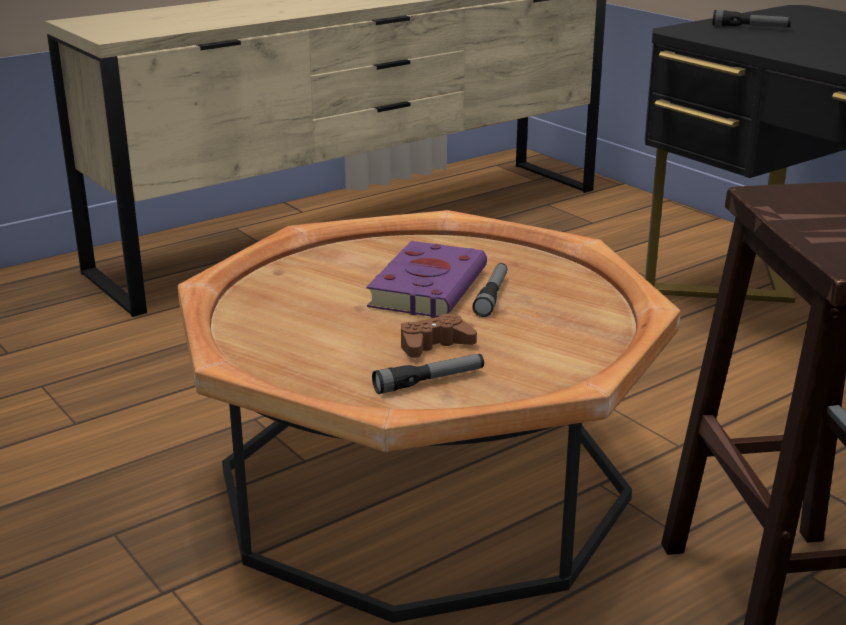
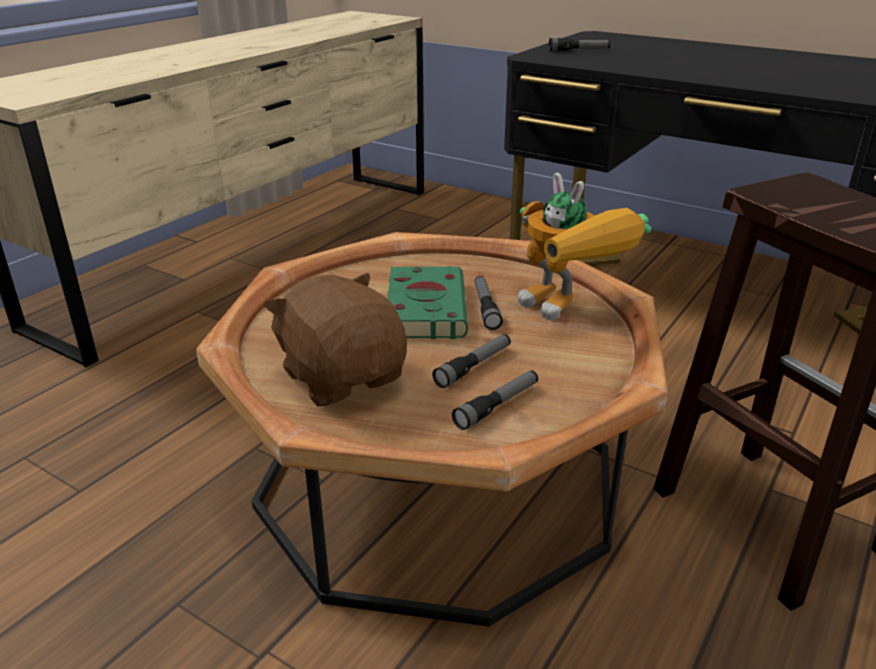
camera: 20 degrees left, 5 degrees up
purple book [366,241,487,318] -> green book [388,266,468,339]
brown game controller [401,313,477,358] -> flashlight [432,334,511,388]
none -> brown plush toy [263,273,407,407]
none -> toy robot [518,173,651,320]

